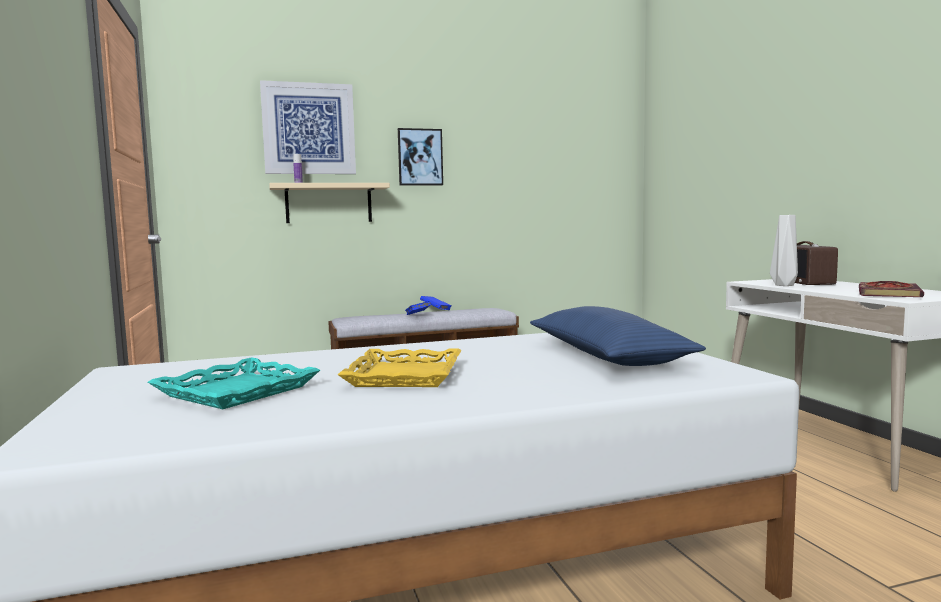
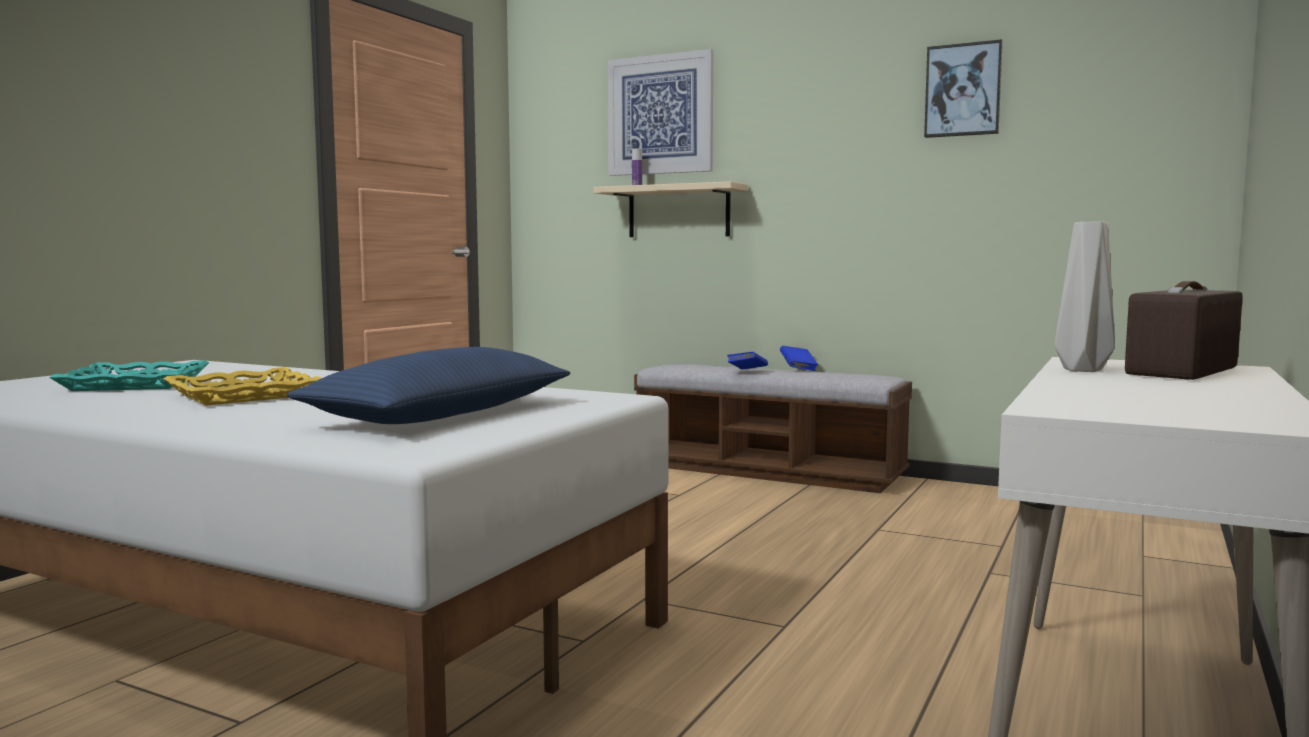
camera: 45 degrees right, 0 degrees up
picture [398,128,443,186] -> picture moved to [924,39,1003,138]
book [859,281,924,297] -> none

